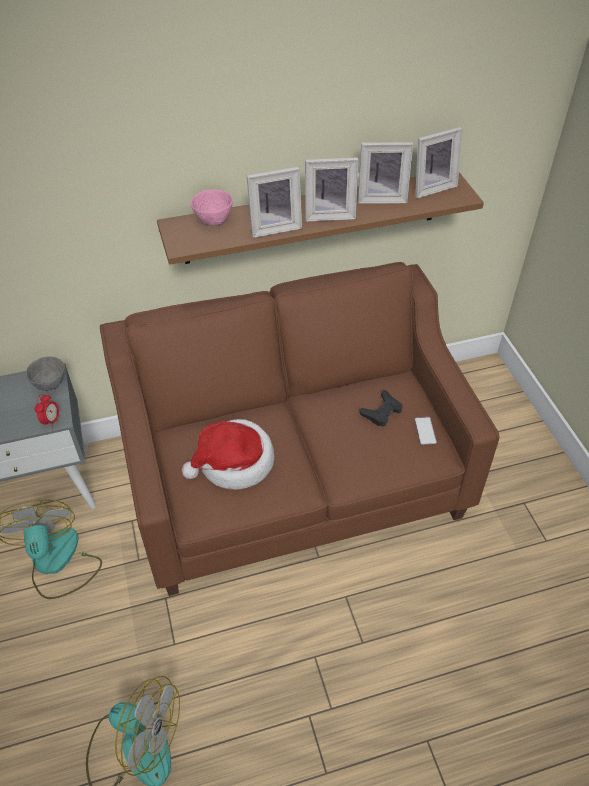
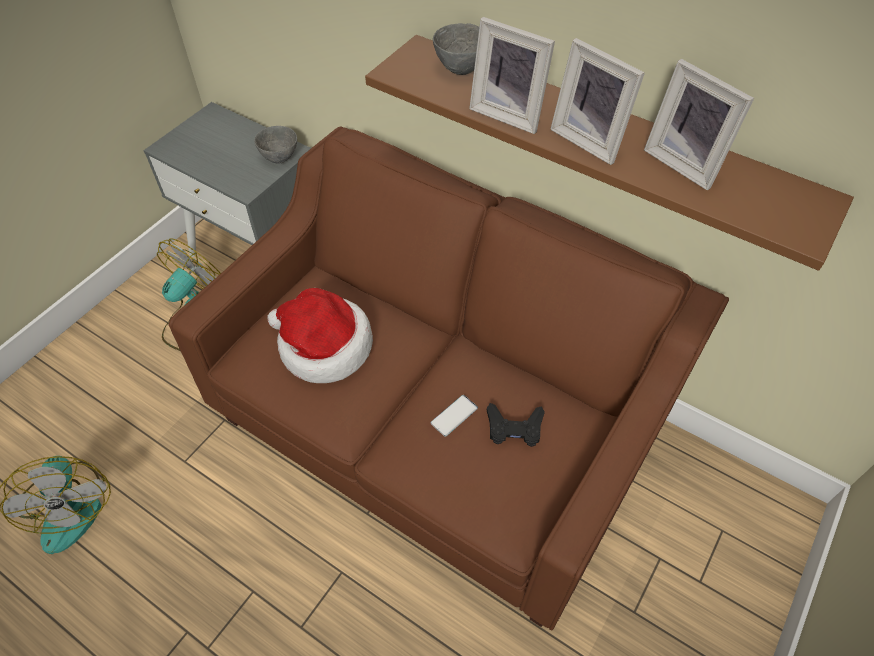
camera: 50 degrees right, 5 degrees up
alarm clock [35,394,60,428] -> none
pink bowl [191,190,233,226] -> grey bowl [433,23,479,75]
picture frame [415,127,462,198] -> none
phone [415,417,437,445] -> phone moved to [431,395,478,437]

